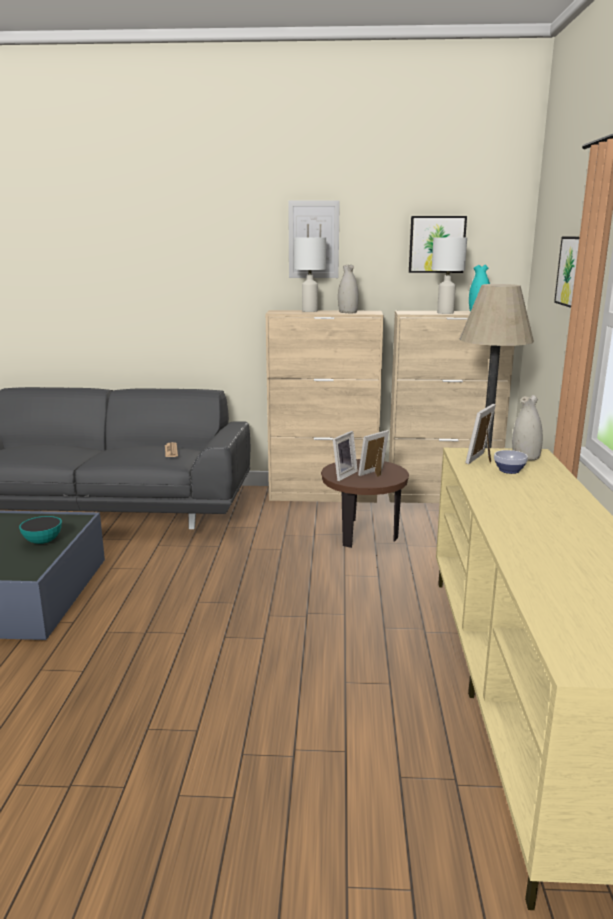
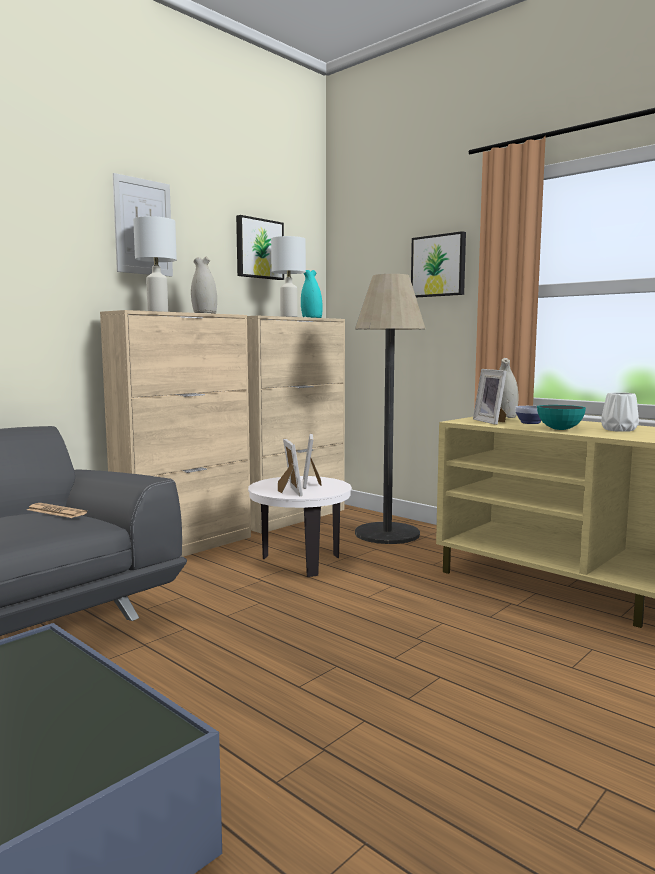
camera: 50 degrees left, 10 degrees down
bowl [19,516,62,544] -> bowl moved to [537,405,586,430]
brown side table [321,459,409,548] -> white side table [248,476,352,577]
none -> white vase [601,392,639,432]

